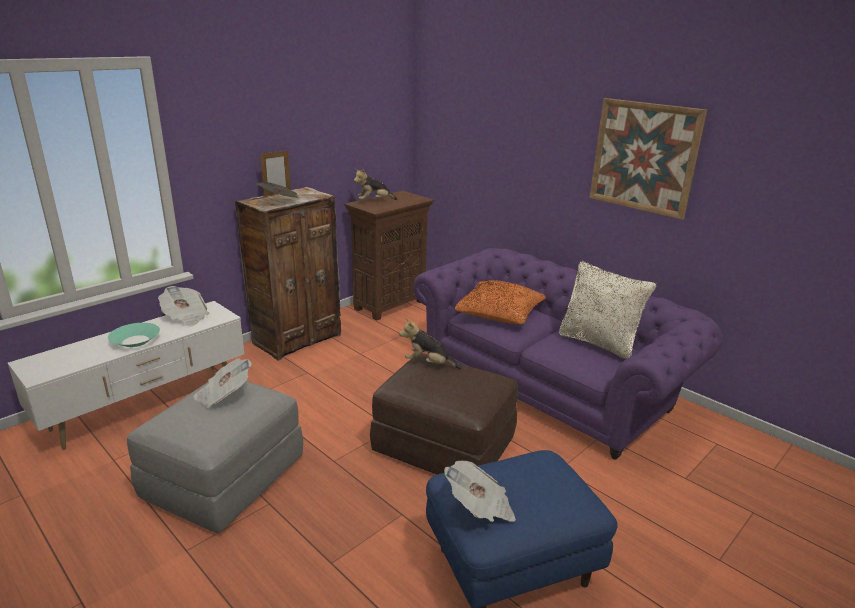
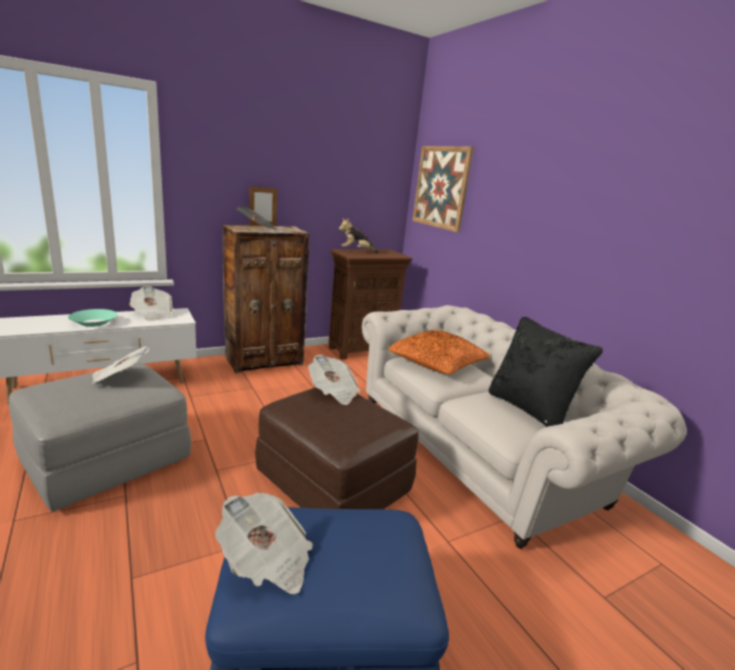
camera: 15 degrees right, 5 degrees down
plush toy [399,318,462,369] -> newspaper [308,355,361,405]
purple sofa [413,248,723,460] -> white sofa [362,305,687,549]
beige pillow [559,261,656,359] -> black pillow [489,316,603,427]
picture [589,98,707,220] -> picture moved to [412,146,474,232]

